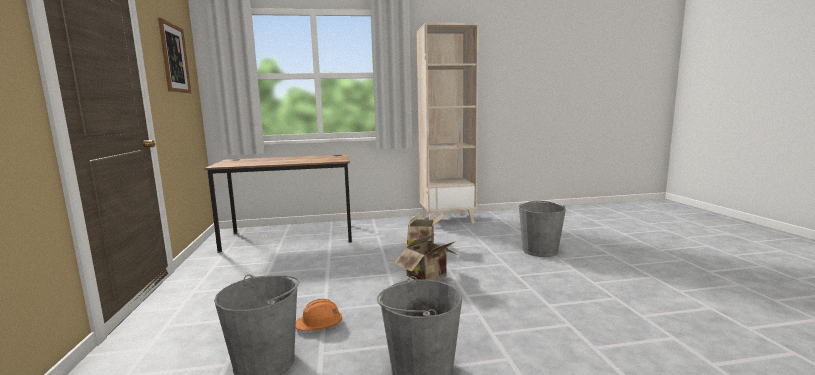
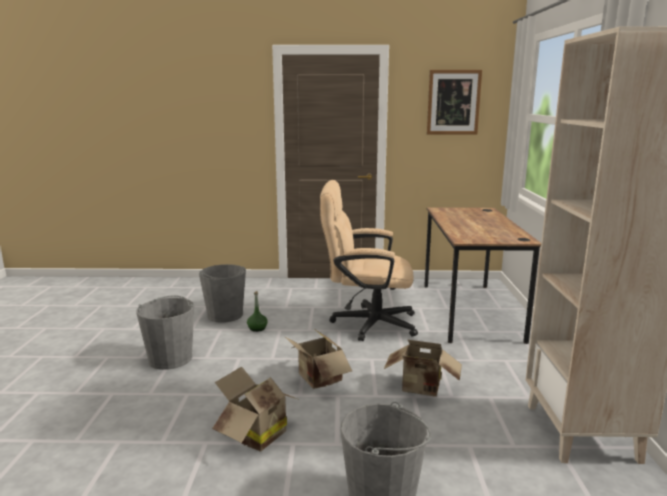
camera: 100 degrees right, 5 degrees up
orange hard hat [296,299,342,331] -> green bottle [247,291,268,332]
none -> cardboard box [212,367,297,451]
none -> beige office chair [320,180,418,341]

